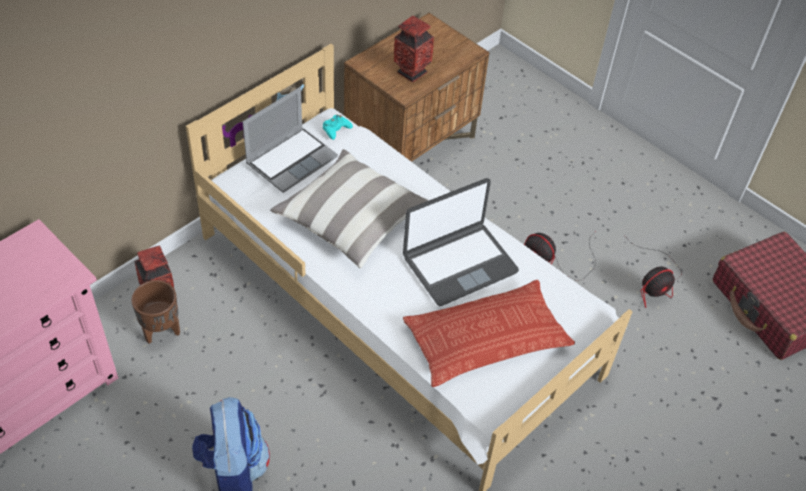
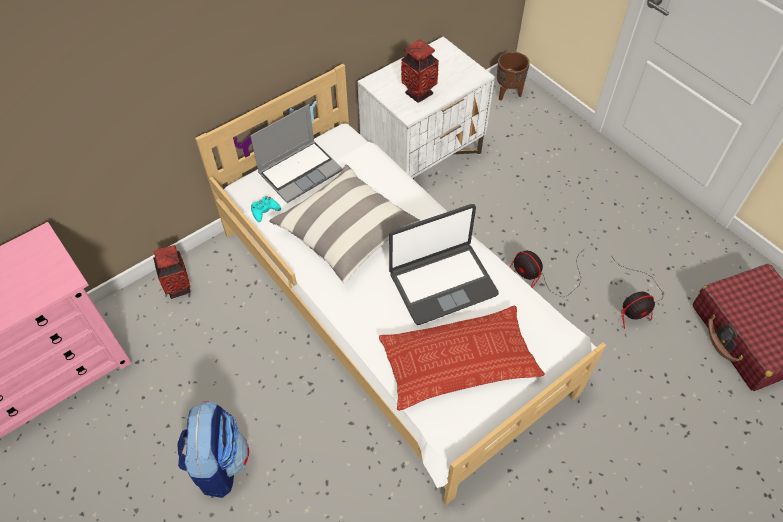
camera: 10 degrees right, 5 degrees up
brown planter [131,280,180,344] -> brown planter moved to [497,52,530,101]
turquoise game controller [323,115,353,140] -> turquoise game controller moved to [251,196,281,222]
brown nightstand [344,13,489,162] -> white nightstand [357,37,495,179]

